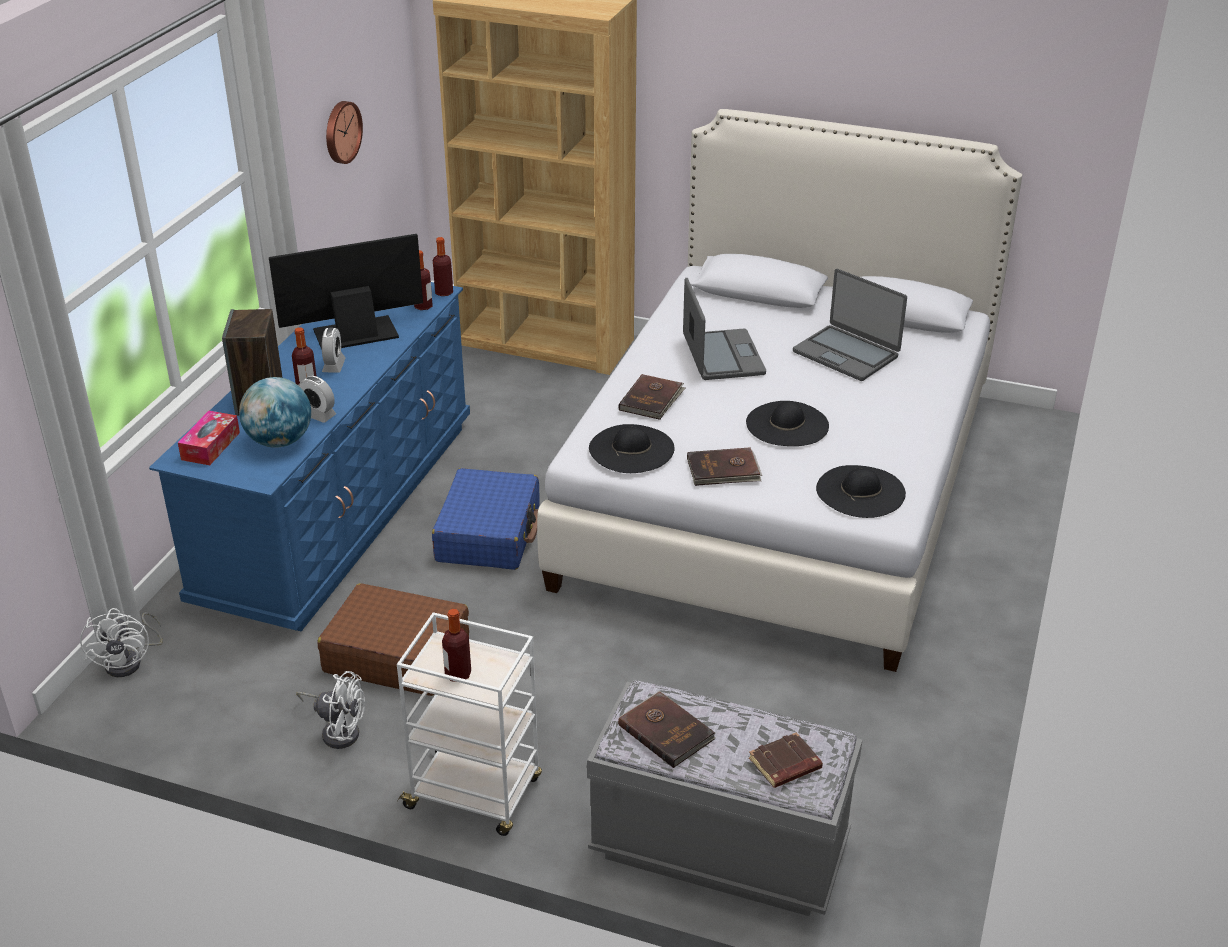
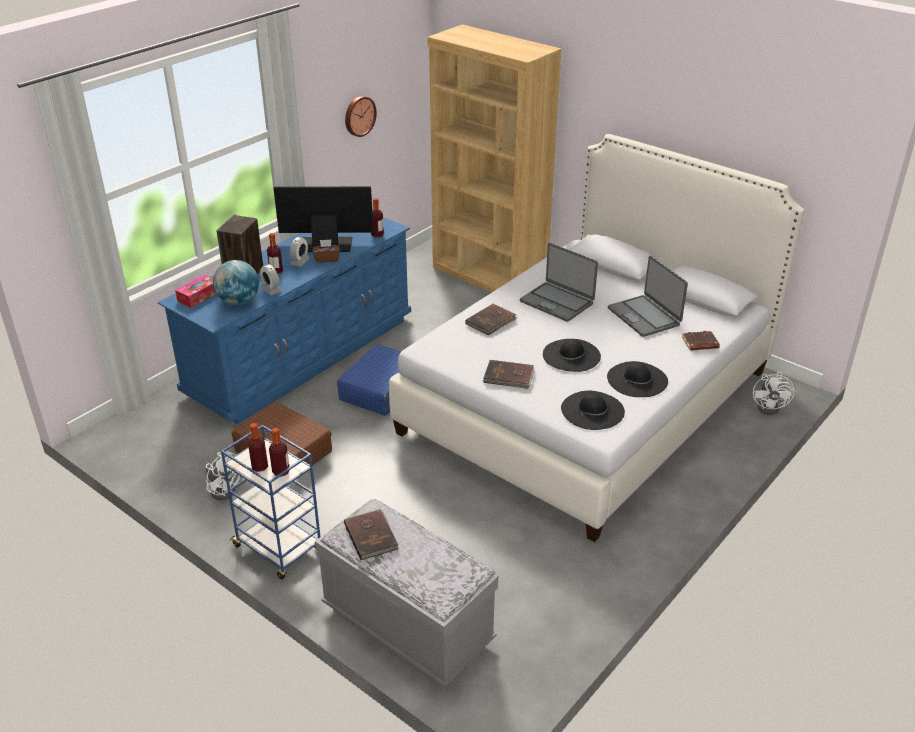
camera: 20 degrees right, 0 degrees up
white fan [80,608,163,677] -> white fan moved to [753,372,795,415]
white cart [397,612,542,836] -> blue cart [221,425,320,579]
bottle [433,237,453,296] -> bottle moved to [269,428,289,477]
black hat [589,424,675,473] -> black hat moved to [607,361,668,397]
laptop [683,277,766,380] -> laptop turned 120 degrees clockwise [520,243,598,322]
brown book [749,732,823,788] -> brown book moved to [682,331,720,351]
none -> brown tissue box [313,240,340,263]

